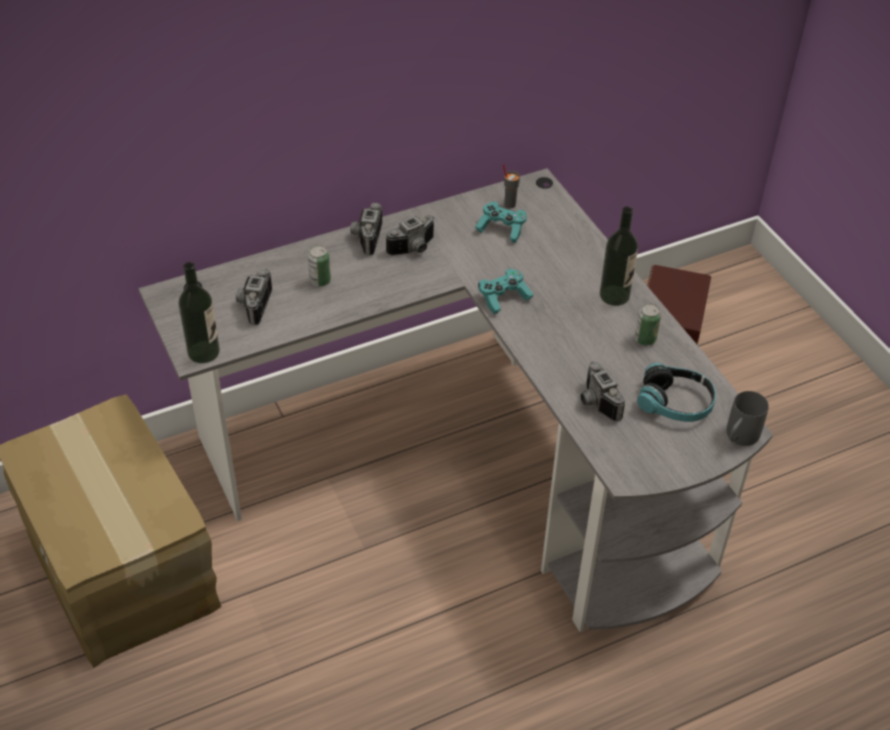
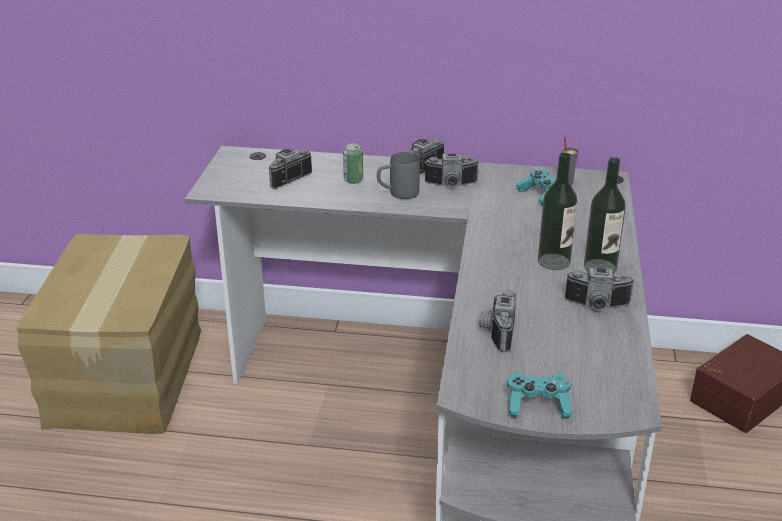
camera: 35 degrees right, 15 degrees down
bottle [178,262,220,363] -> bottle moved to [538,152,577,270]
turquoise game controller [478,268,533,314] -> turquoise game controller moved to [507,372,573,419]
can [635,303,661,346] -> camera [565,267,635,310]
headphones [637,363,716,422] -> none
grey mug [726,391,769,446] -> grey mug moved to [377,152,420,199]

